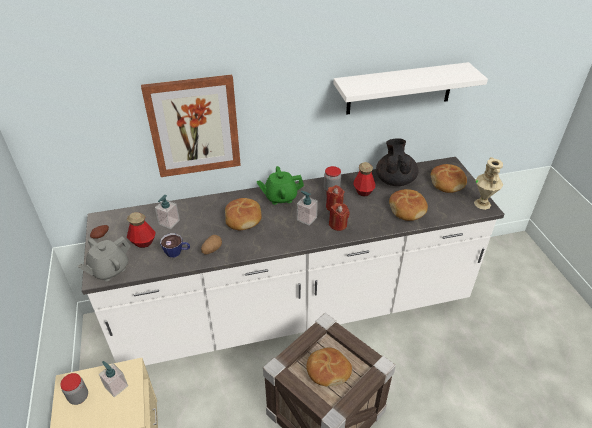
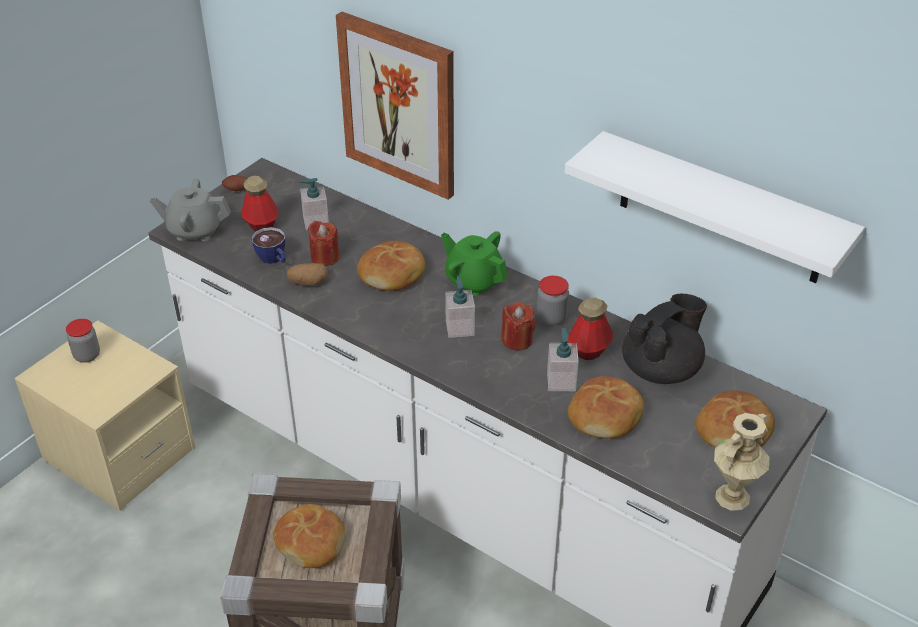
camera: 50 degrees right, 0 degrees up
soap dispenser [99,361,128,397] -> soap dispenser moved to [547,328,579,391]
red candle [329,203,350,231] -> red candle moved to [308,221,339,266]

